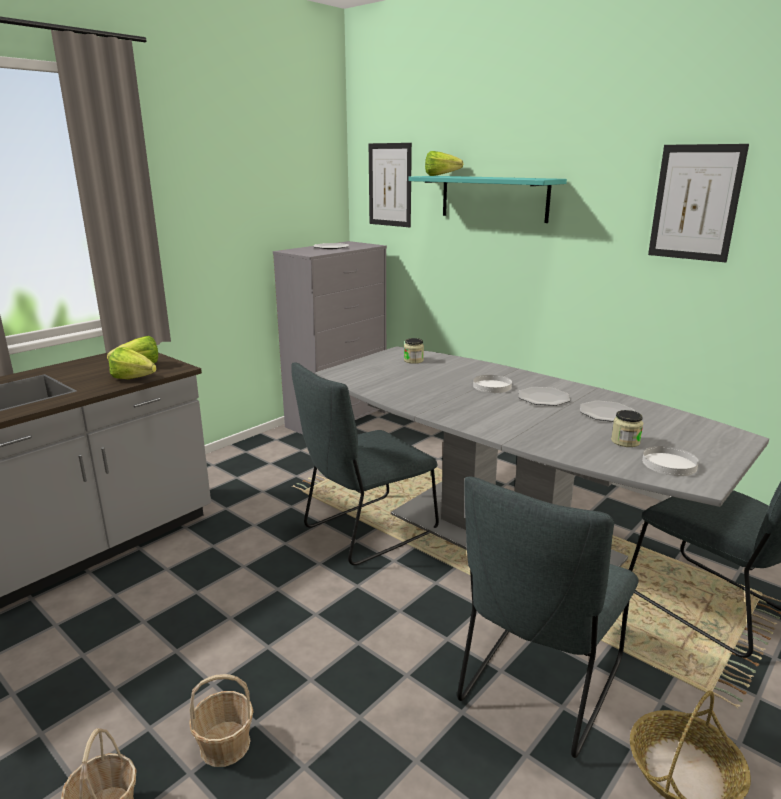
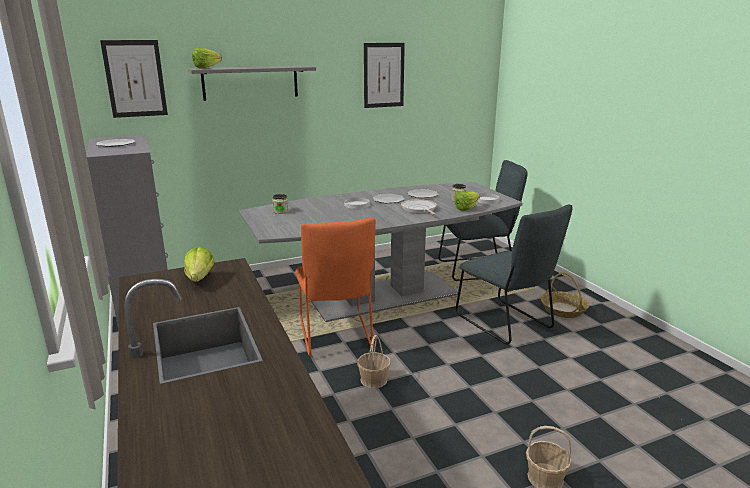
camera: 65 degrees left, 0 degrees up
lettuce [109,347,157,379] -> lettuce moved to [454,191,480,211]
basket [189,674,253,767] -> basket moved to [357,335,391,388]
grey chair [291,362,439,565] -> orange chair [296,218,376,356]
turquoise shelf [408,176,567,223] -> grey shelf [188,65,316,101]
none -> frying pan [401,199,437,215]

